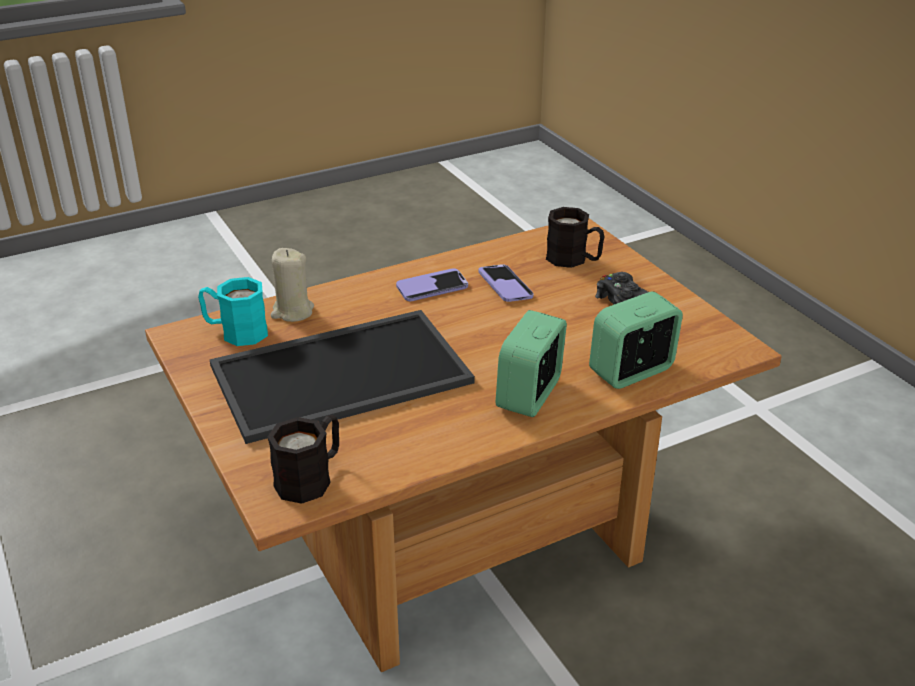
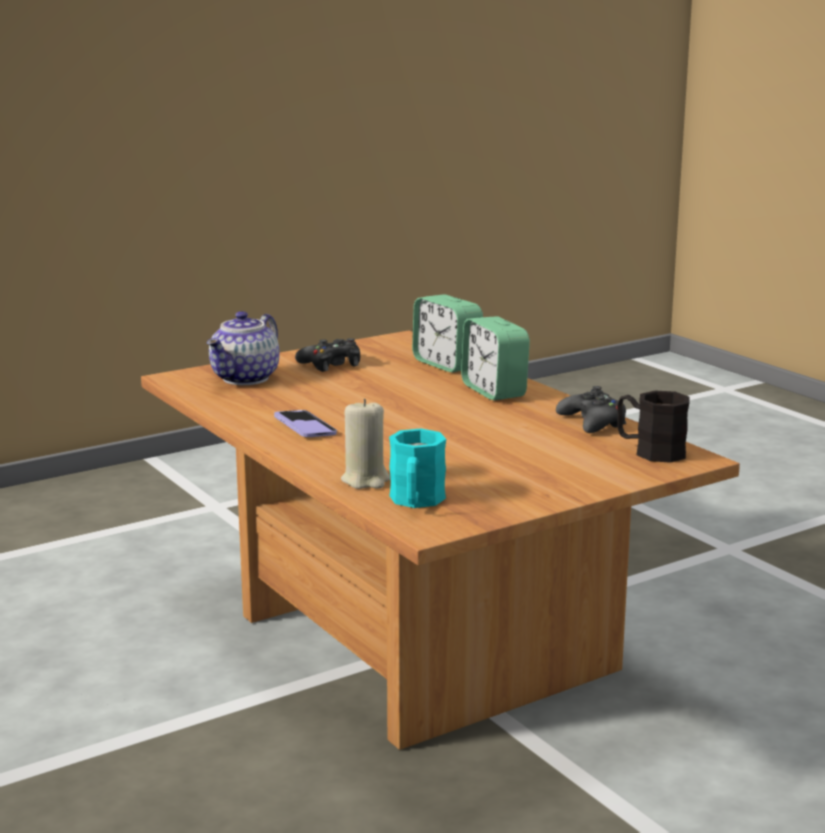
camera: 95 degrees left, 15 degrees down
tray [210,310,475,444] -> none
phone [478,264,534,302] -> none
alarm clock [496,310,567,417] -> alarm clock turned 45 degrees clockwise [461,316,530,400]
black mug [546,207,604,268] -> teapot [207,311,280,385]
none -> black game controller [556,386,626,433]

